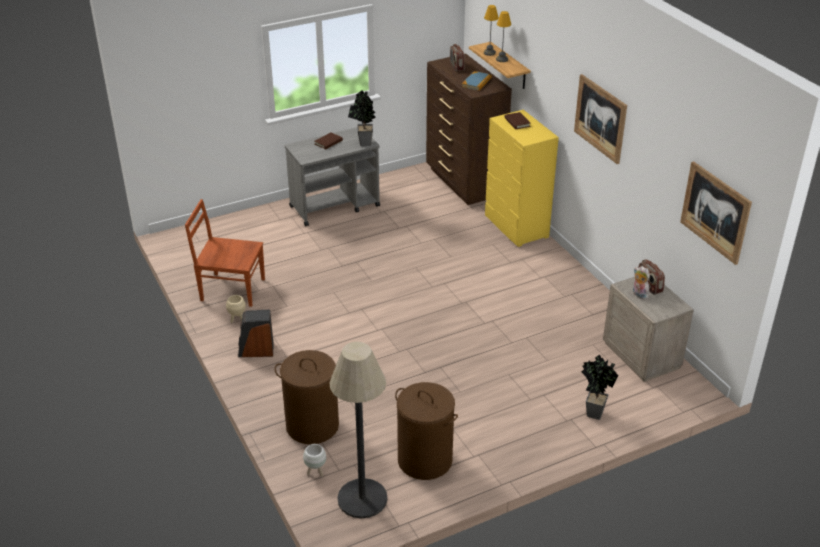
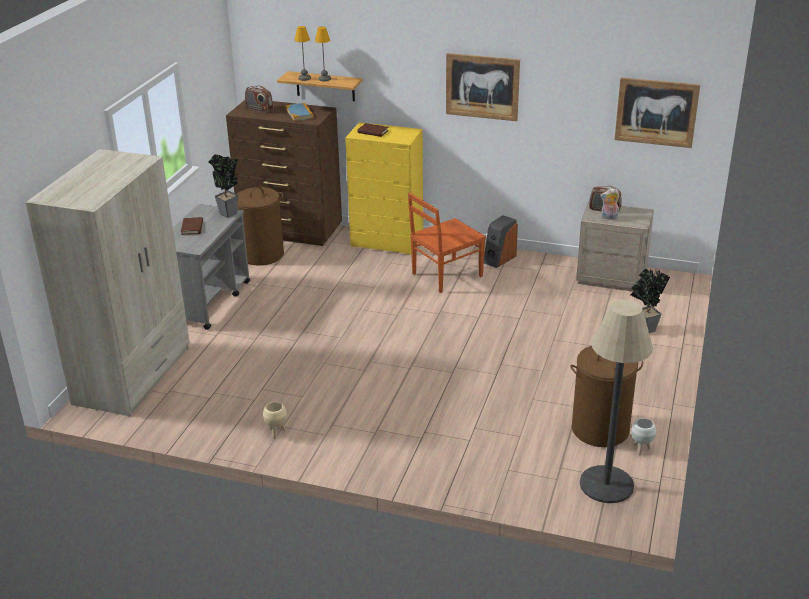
camera: 45 degrees left, 5 degrees down
brown chair [185,199,265,307] -> brown chair moved to [408,193,486,293]
speaker [238,309,274,357] -> speaker moved to [484,215,518,268]
brown laundry basket [274,350,339,444] -> brown laundry basket moved to [237,187,284,265]
white planter [303,444,326,477] -> white planter moved to [631,418,656,455]
none -> beige wardrobe [25,149,190,417]

